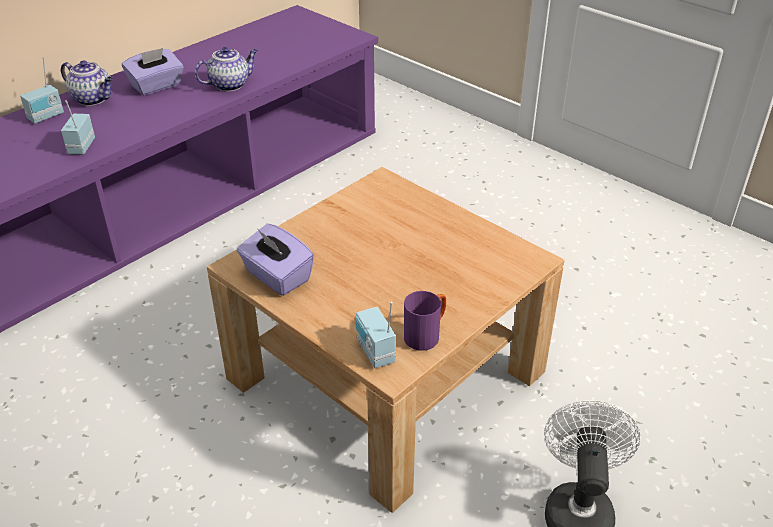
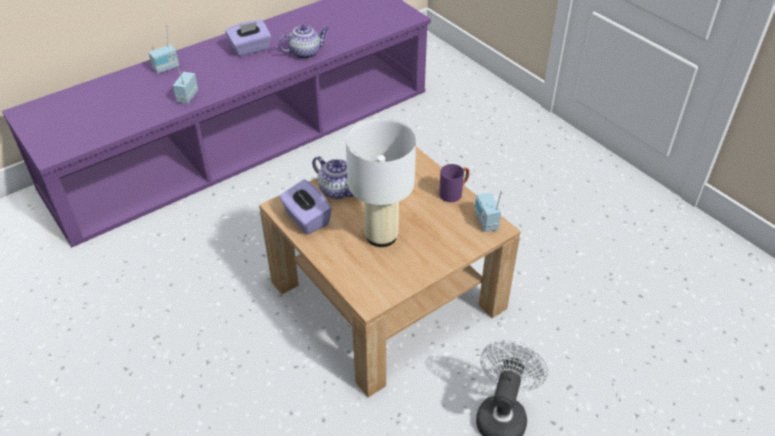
camera: 10 degrees right, 5 degrees up
teapot [61,60,113,106] -> teapot moved to [312,156,354,199]
radio [355,302,396,368] -> radio moved to [475,190,502,232]
purple mug [404,291,446,351] -> purple mug moved to [439,164,469,202]
none -> white table lamp [346,119,416,247]

